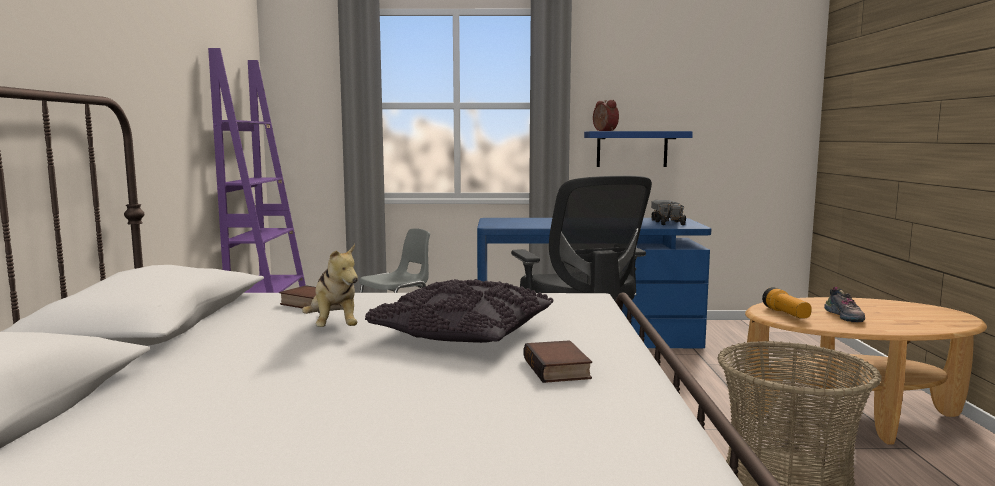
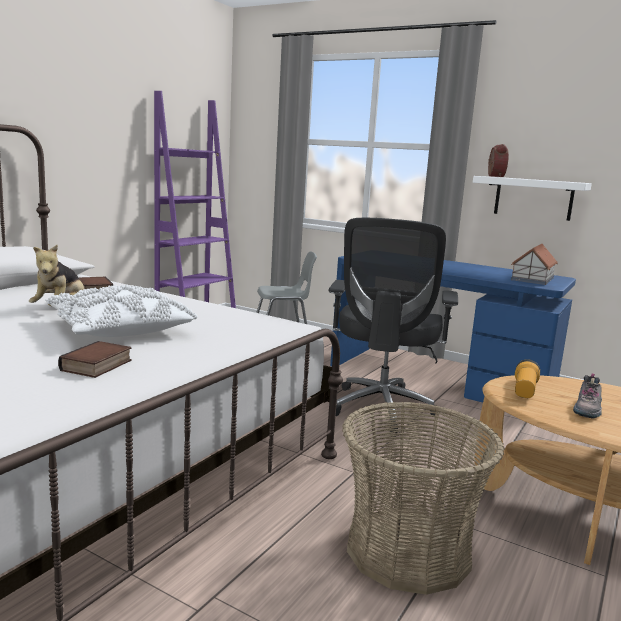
camera: 30 degrees right, 5 degrees up
black pillow [365,279,553,343] -> white pillow [45,285,197,337]
blue shelf [584,131,693,167] -> white shelf [473,176,592,221]
toy truck [651,200,686,225] -> toy house [511,244,558,285]

